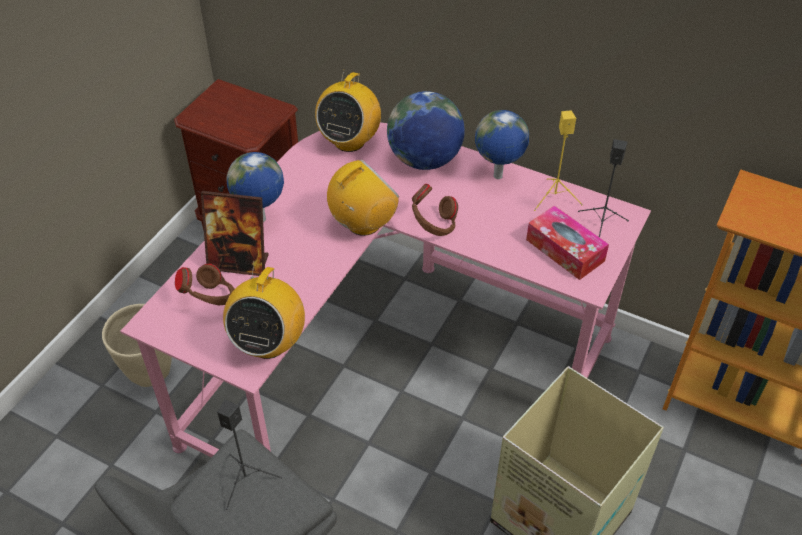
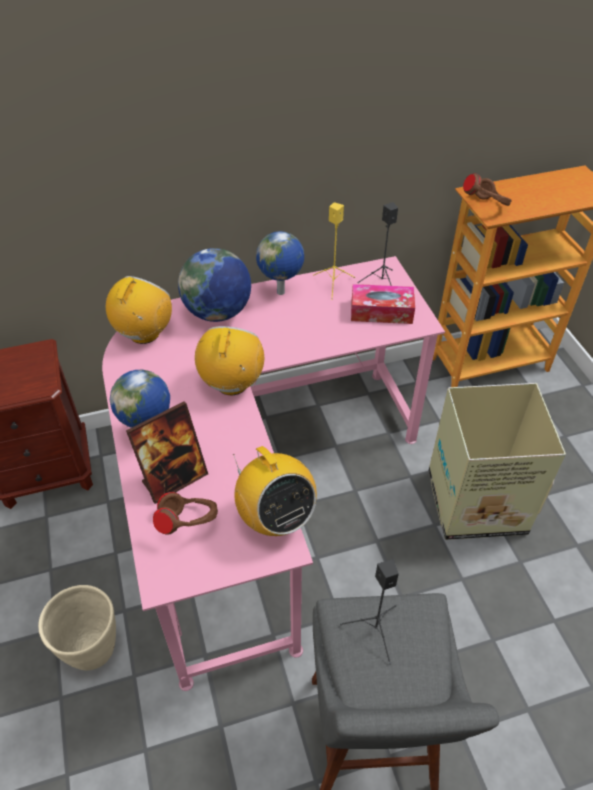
camera: 45 degrees left, 0 degrees up
radio [315,69,381,152] -> radio turned 135 degrees counterclockwise [106,276,172,344]
brown headphones [412,184,458,236] -> brown headphones moved to [463,173,512,206]

